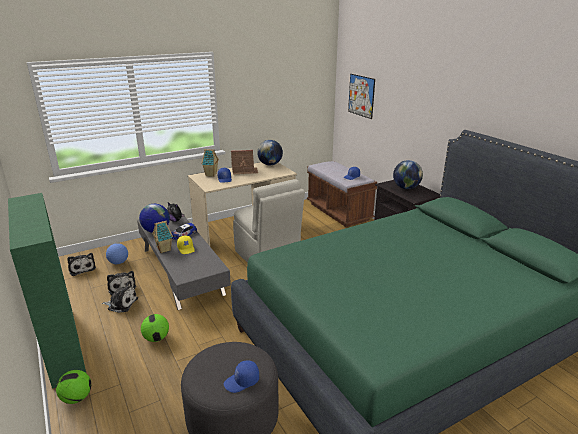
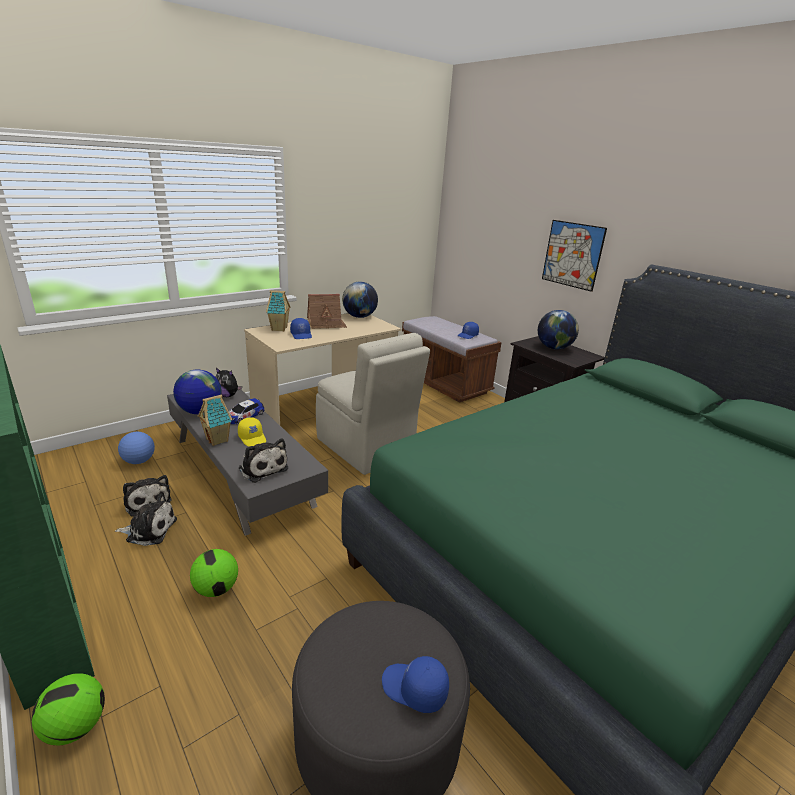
camera: 10 degrees left, 0 degrees up
plush toy [67,253,96,276] -> plush toy moved to [239,438,288,483]
blue cap [224,360,259,393] -> blue cap turned 60 degrees clockwise [382,656,449,713]
picture [348,74,375,119] -> picture moved to [542,220,607,292]

